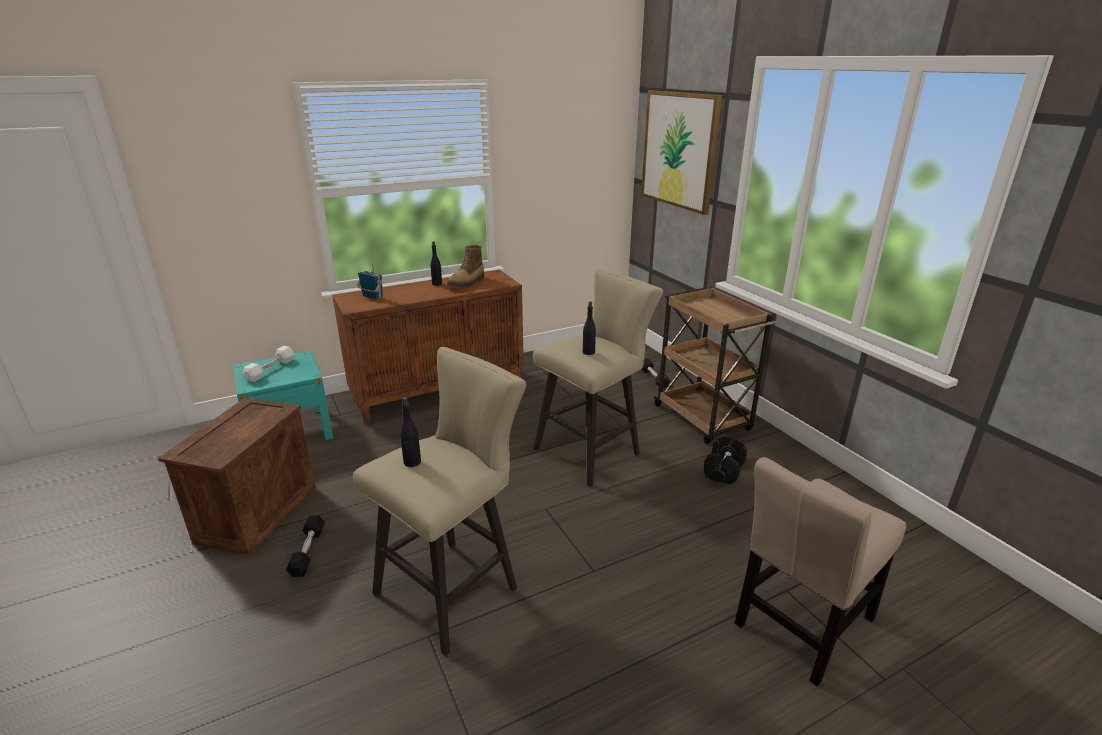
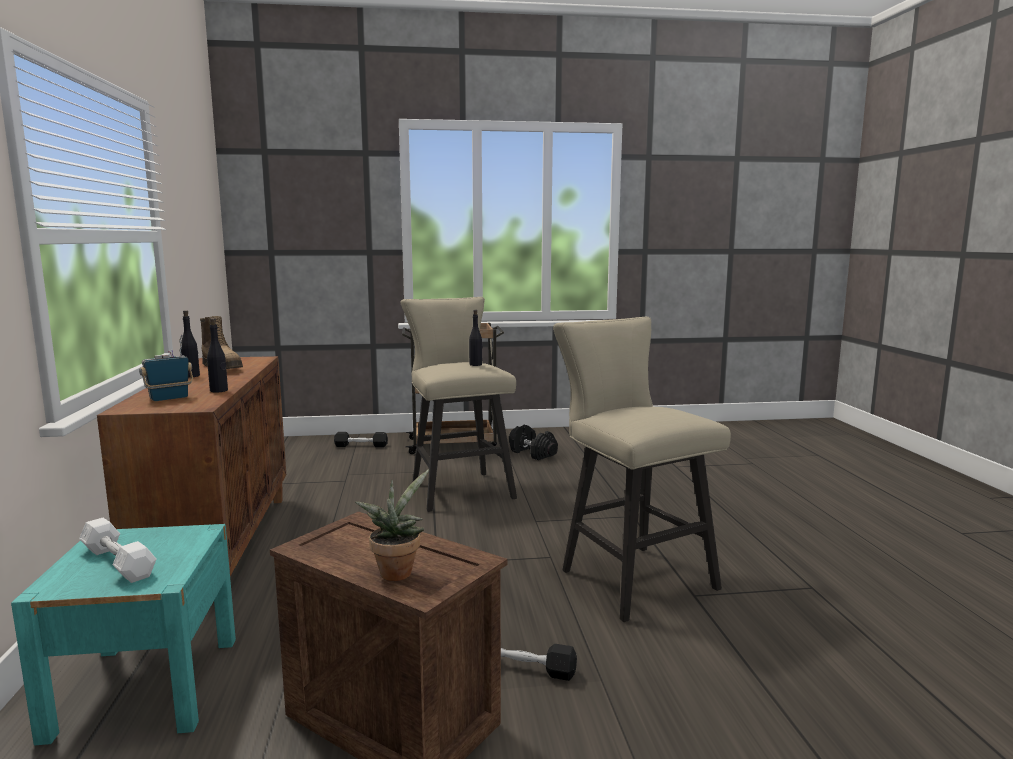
camera: 70 degrees left, 15 degrees down
black bottle [400,397,421,467] -> black bottle moved to [207,318,228,393]
picture [641,90,722,215] -> none
beige chair [735,457,906,686] -> none
none -> potted plant [355,470,429,581]

